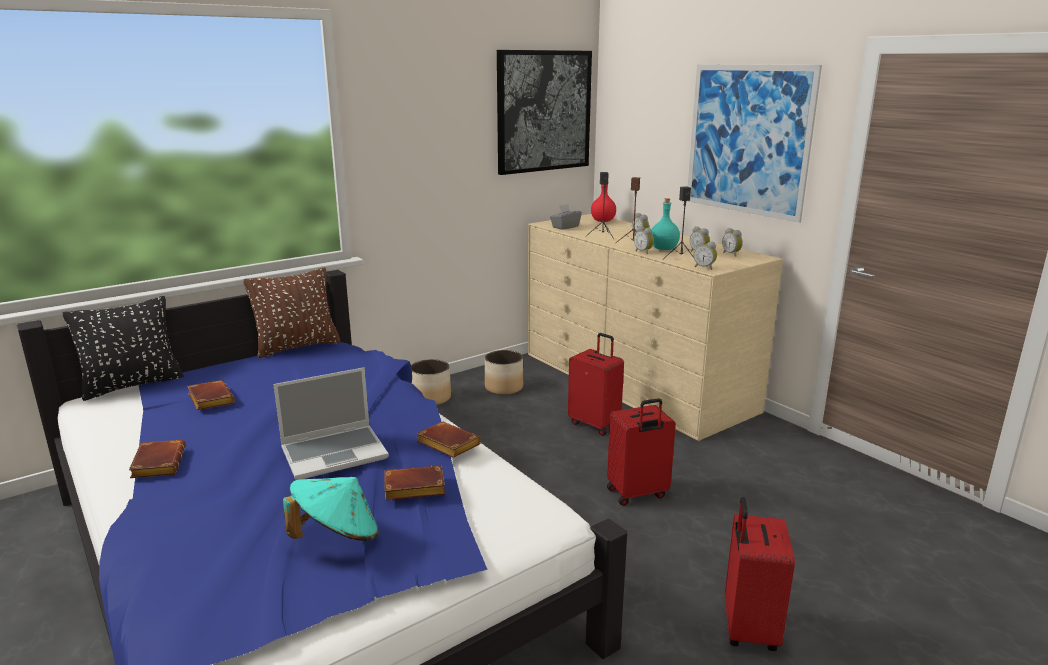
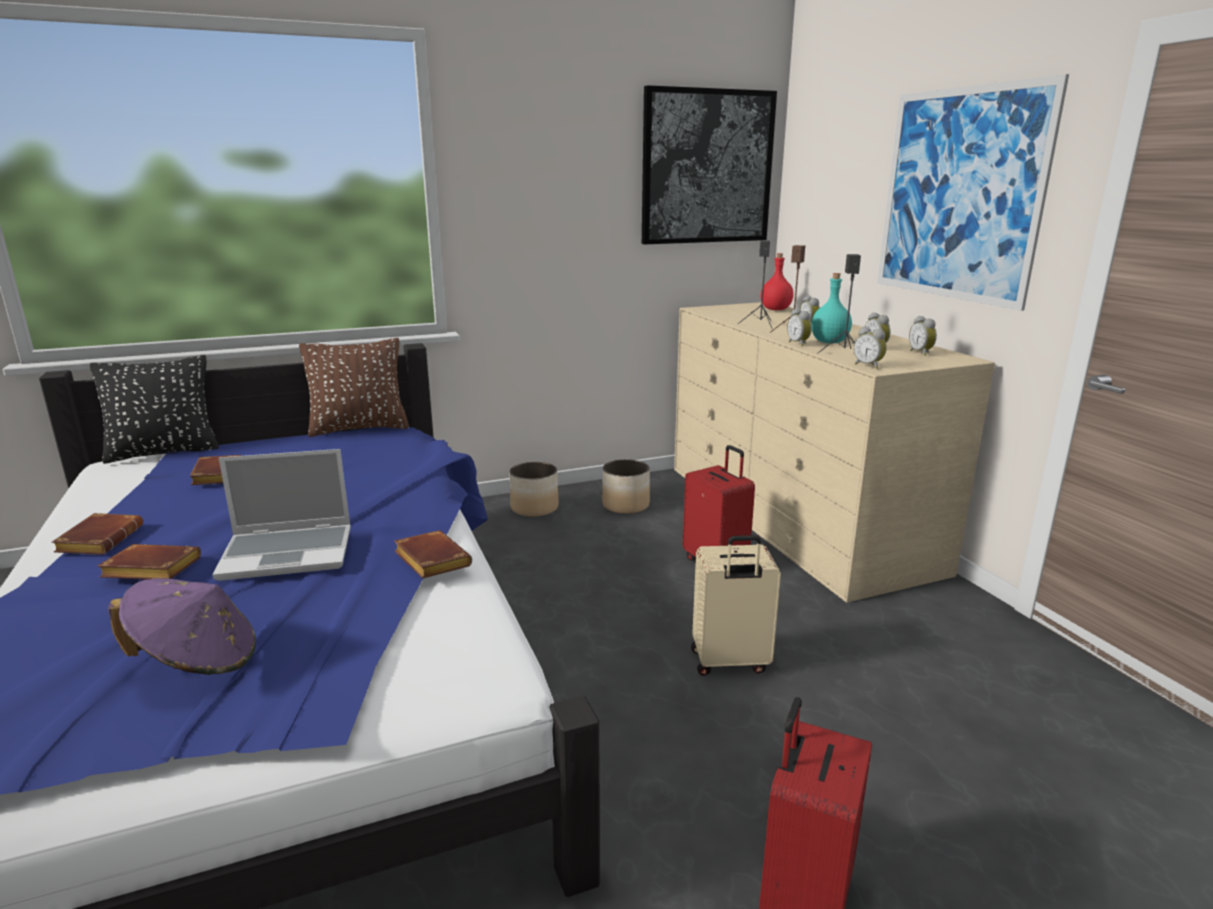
camera: 15 degrees right, 0 degrees up
turquoise hat [283,477,379,541] -> purple hat [108,578,256,675]
brown book [384,465,445,500] -> brown book moved to [97,544,201,579]
grey tissue box [550,204,582,230] -> none
red suitcase [607,398,676,506] -> beige suitcase [691,535,781,676]

